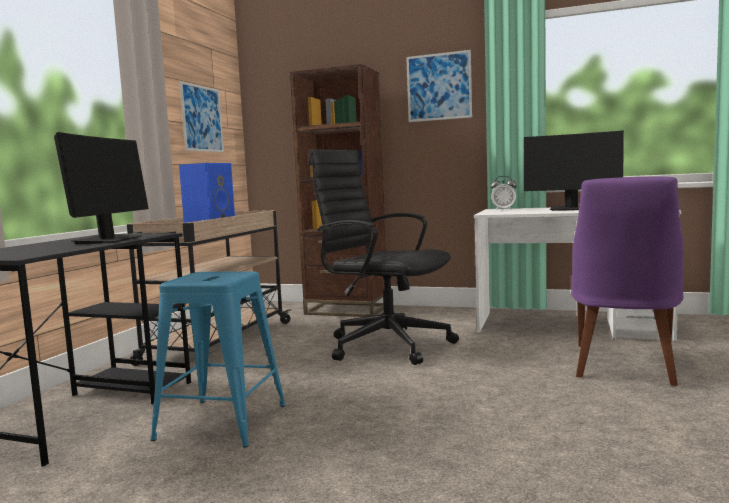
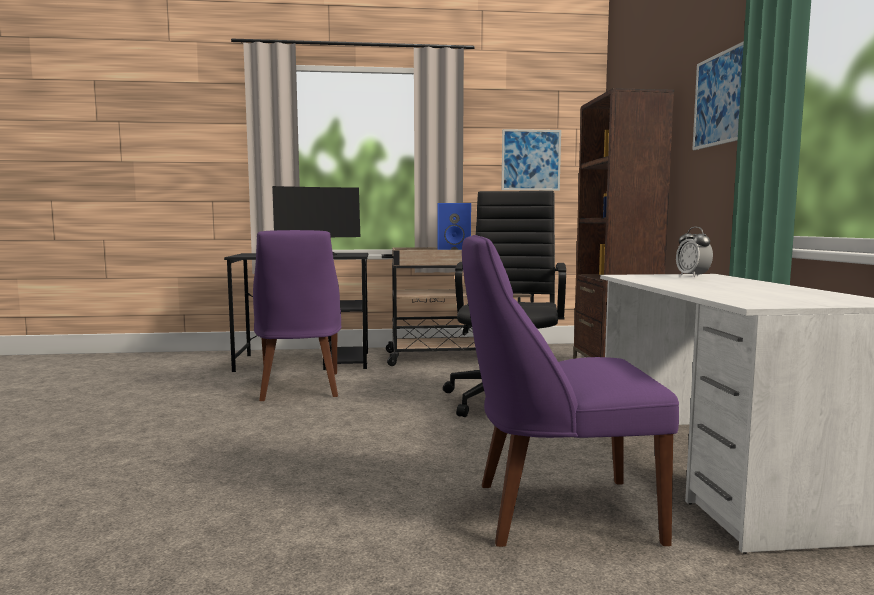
camera: 65 degrees right, 0 degrees up
blue stool [150,271,286,448] -> purple chair [253,230,342,401]
monitor [524,130,624,211] -> none

